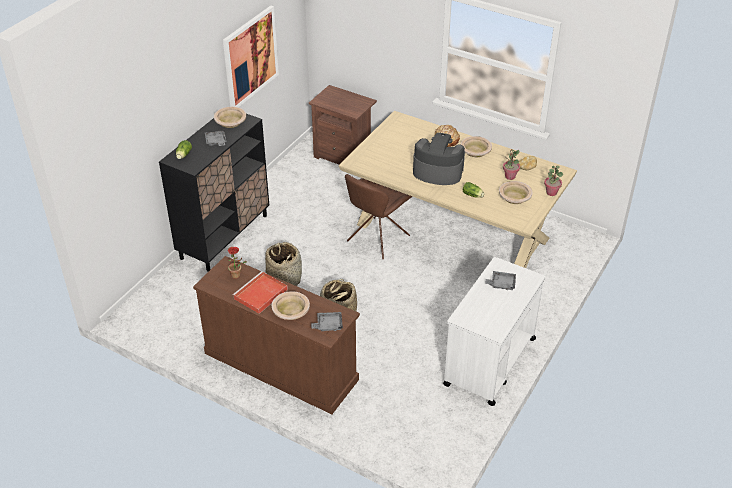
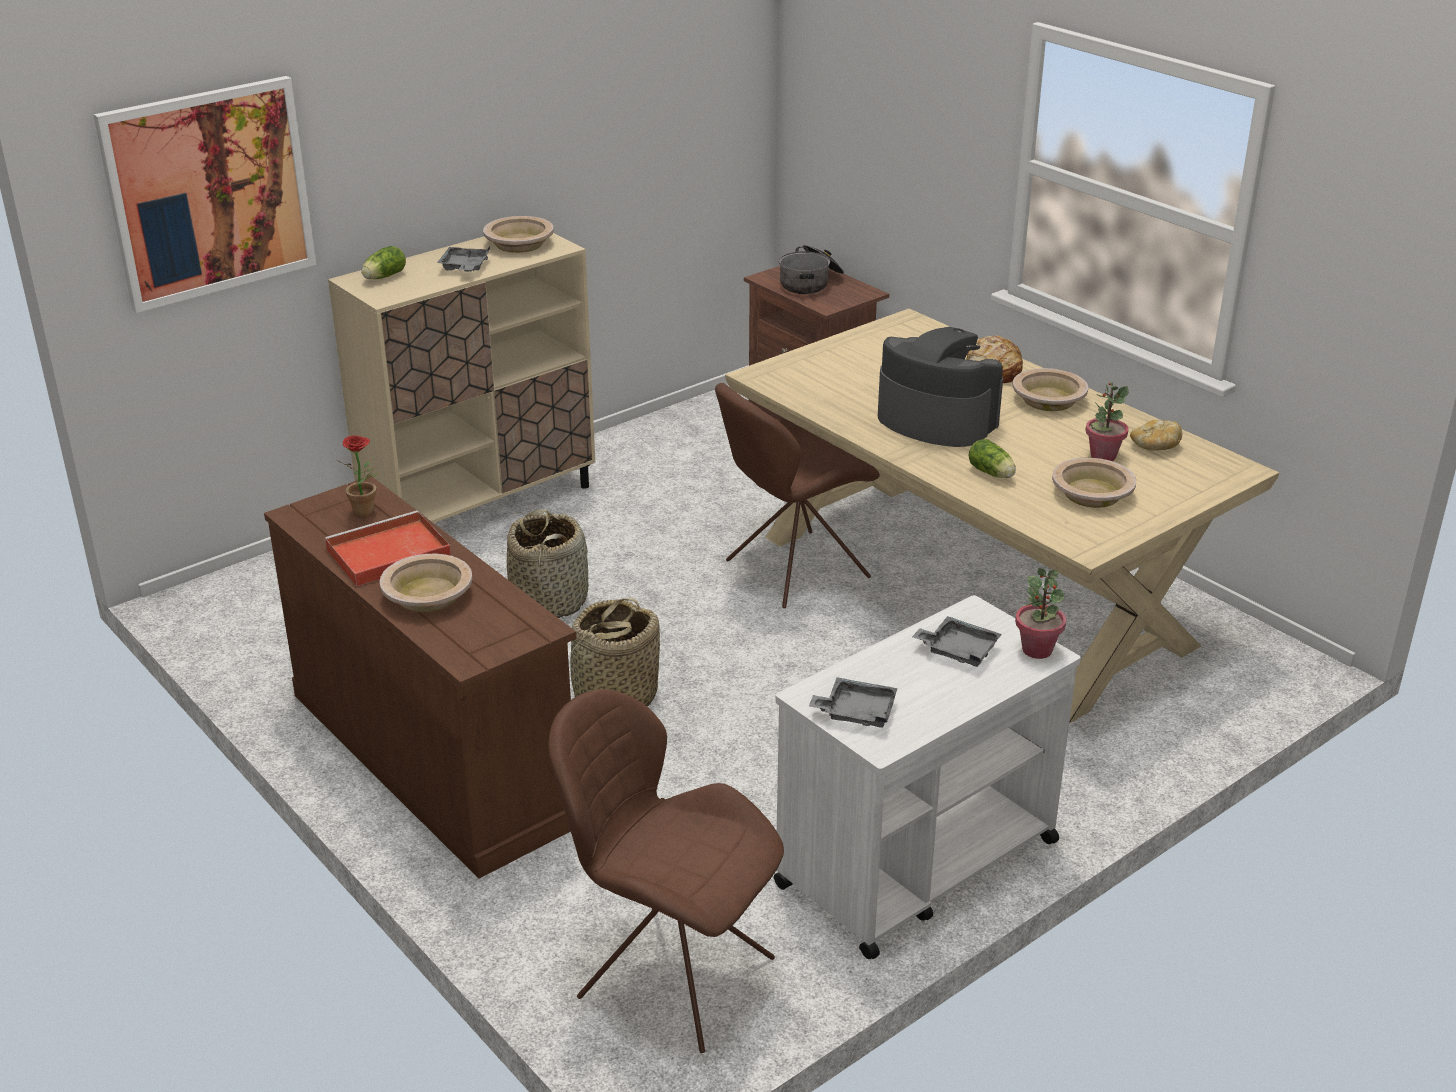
camera: 20 degrees right, 10 degrees down
black cabinet [159,114,269,272] -> beige cabinet [328,233,595,523]
picture [223,6,279,107] -> picture moved to [94,76,316,313]
grey tray [311,312,343,331] -> grey tray moved to [809,677,898,728]
potted plant [544,165,563,196] -> potted plant moved to [1015,568,1067,659]
none -> brown chair [548,689,784,1053]
none -> cooking pot [779,245,844,294]

